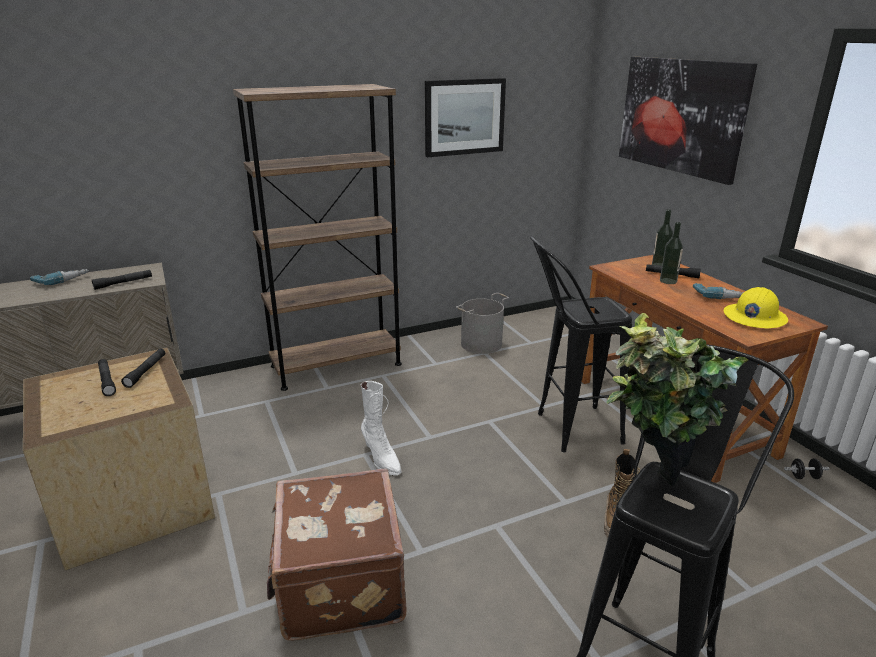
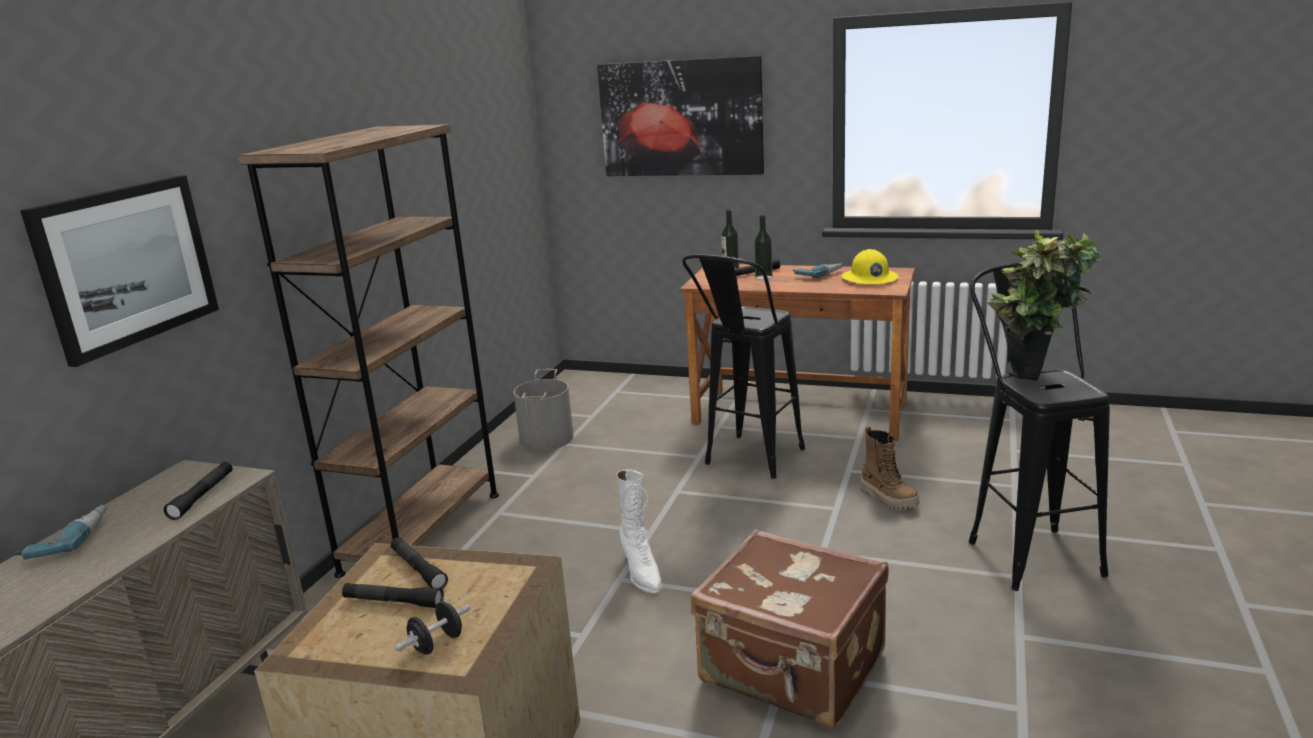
camera: 45 degrees left, 5 degrees down
white boot [361,381,401,476] -> white boot turned 60 degrees clockwise [616,469,662,594]
picture [425,78,506,157] -> picture moved to [20,176,219,367]
black dumbbell [784,458,829,479] -> black dumbbell moved to [395,601,471,655]

